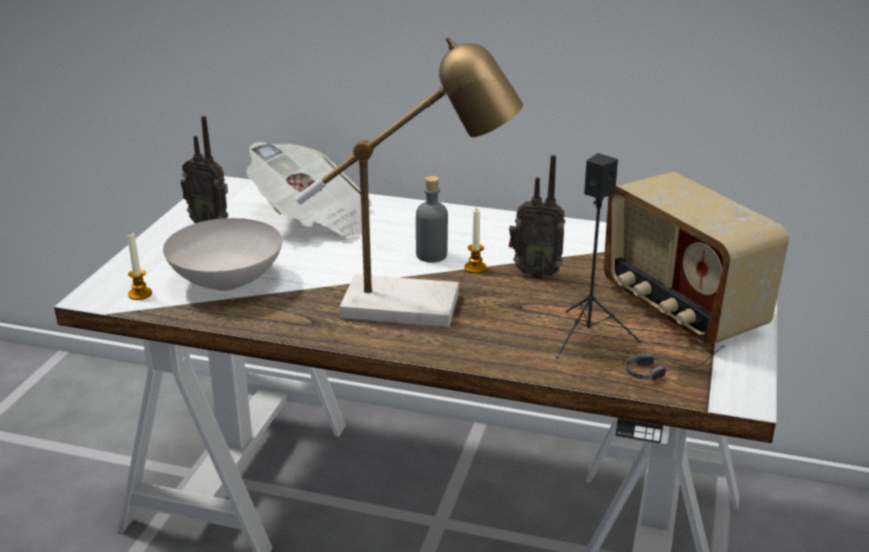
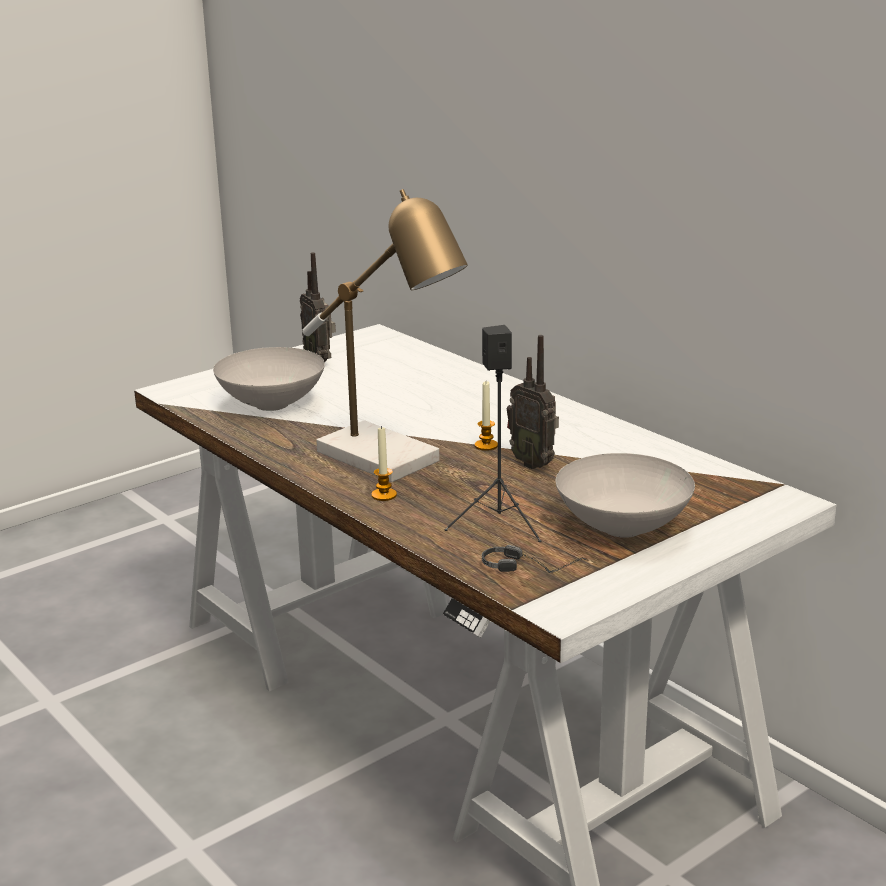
camera: 35 degrees right, 5 degrees down
candle [128,232,152,300] -> candle moved to [371,426,397,501]
newspaper [246,142,371,239] -> none
grey bottle [416,176,448,263] -> none
radio [604,172,789,345] -> white bowl [556,453,695,538]

